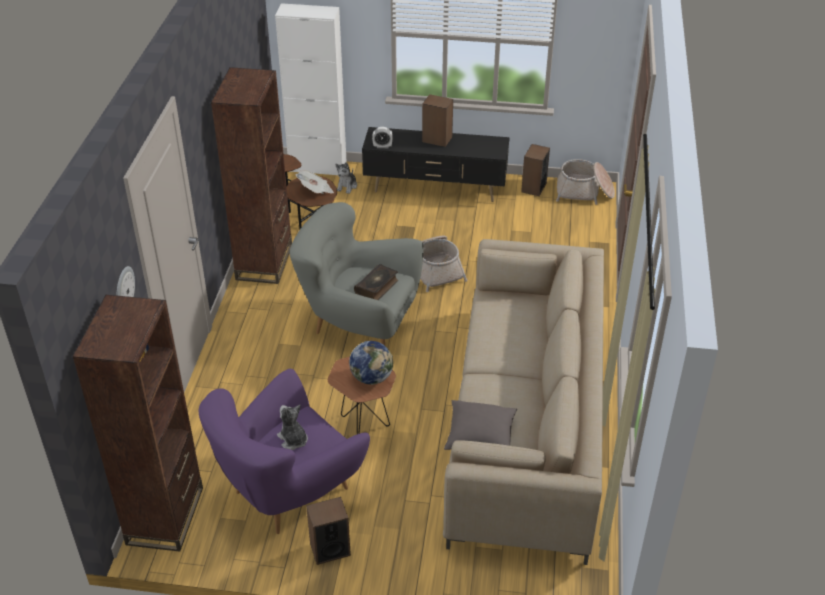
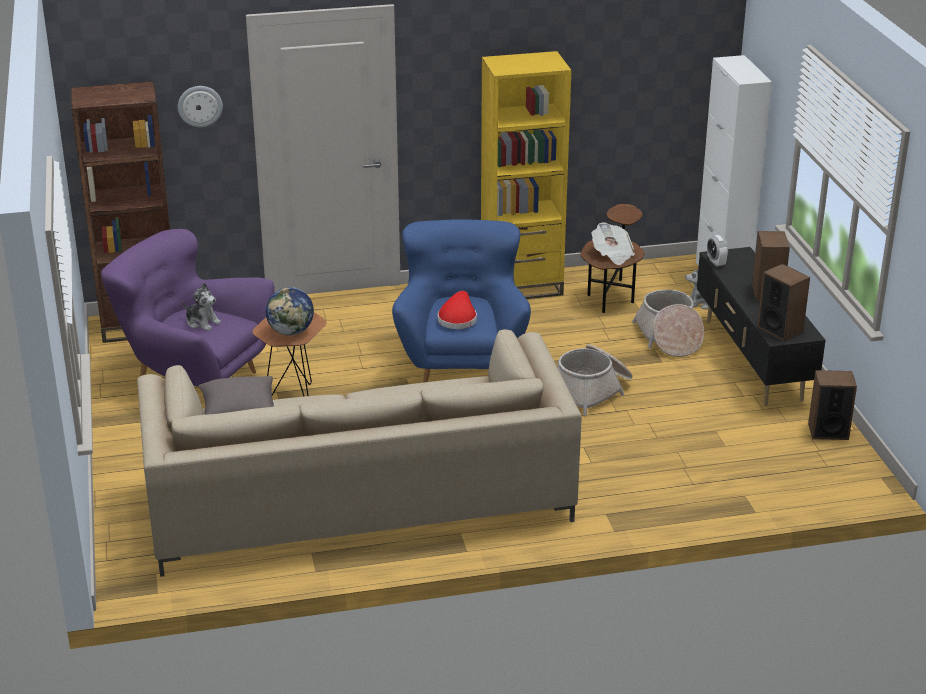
camera: 70 degrees right, 10 degrees down
brown bookcase [211,67,292,284] -> yellow bookcase [481,51,572,299]
plush toy [277,405,308,450] -> plush toy turned 90 degrees clockwise [183,283,221,331]
grey armchair [290,202,424,345] -> blue armchair [392,219,531,383]
speaker [306,497,351,565] -> speaker moved to [757,264,810,342]
book [354,264,398,300] -> red hat [438,291,477,329]
basket [556,159,615,205] -> basket moved to [632,290,704,357]

